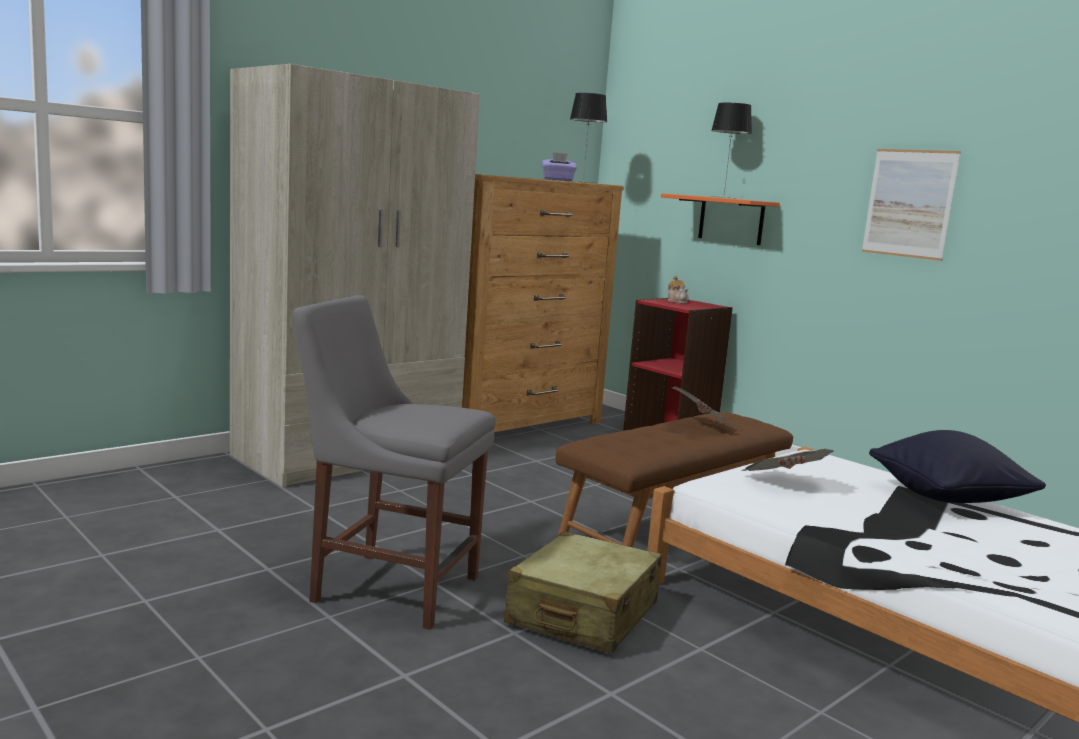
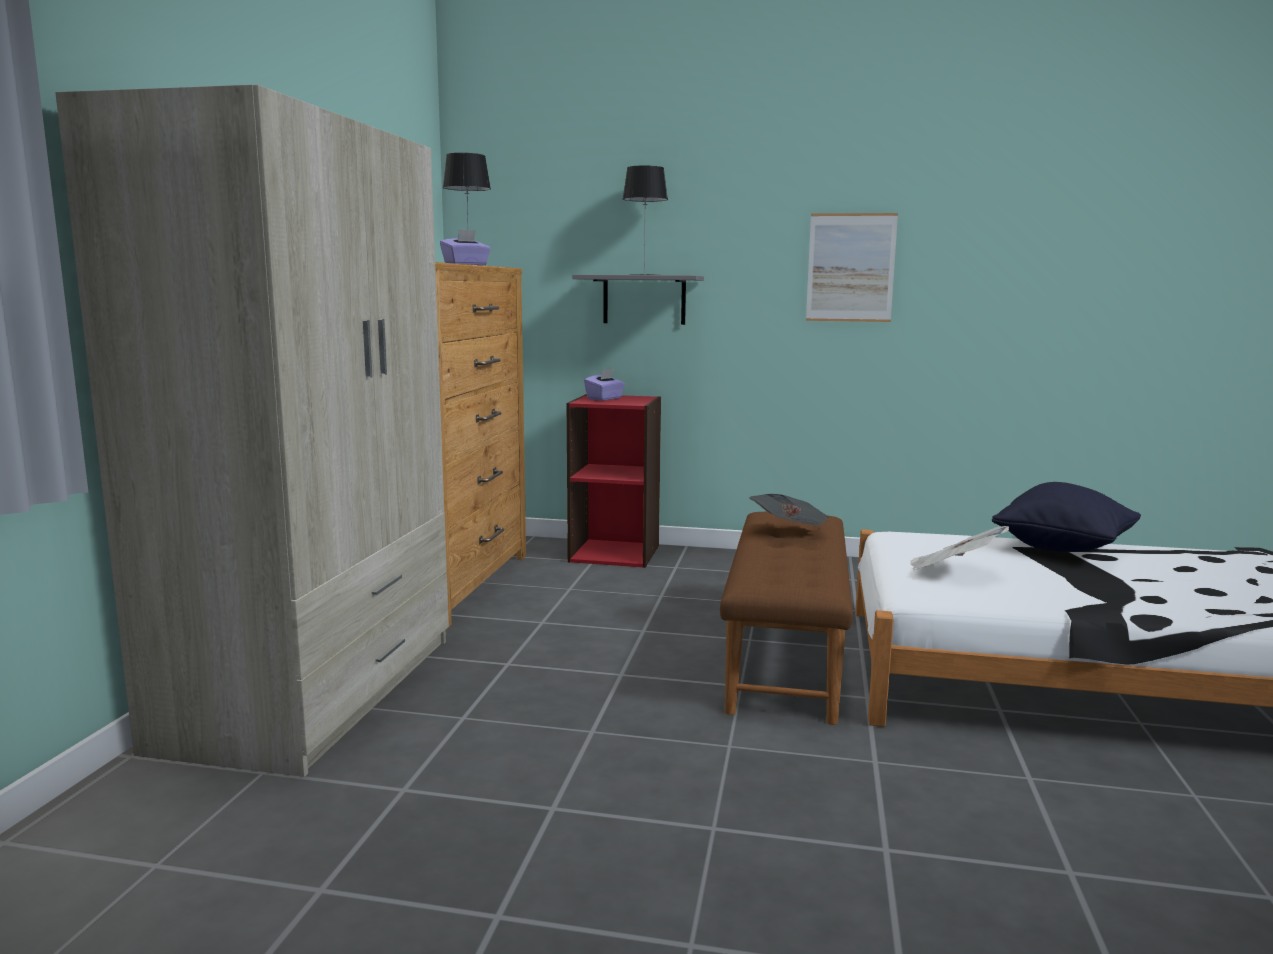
camera: 35 degrees left, 0 degrees up
grey chair [293,295,496,630] -> none
beige suitcase [504,531,662,653] -> none
orange shelf [661,193,780,245] -> grey shelf [572,274,704,325]
teapot [668,276,689,304] -> purple tissue box [584,369,625,400]

